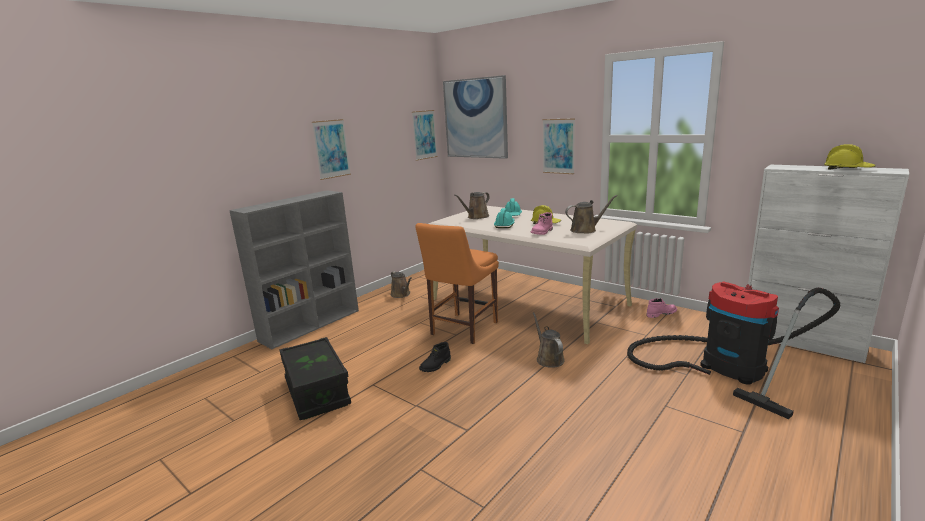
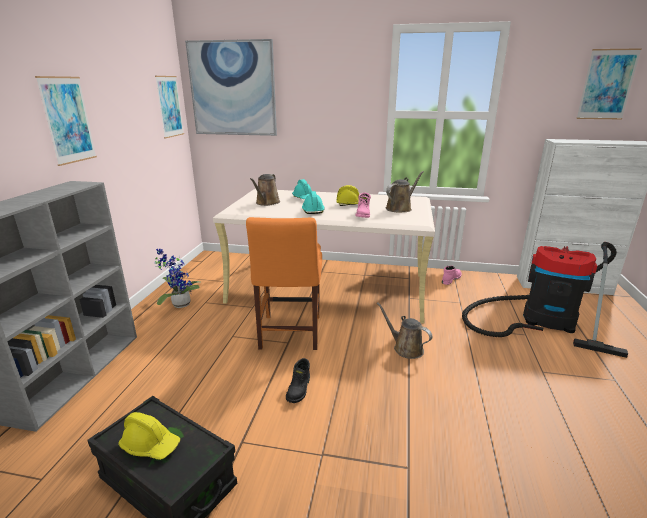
camera: 30 degrees left, 5 degrees up
brown watering can [391,271,411,298] -> potted plant [155,249,200,308]
picture [543,118,575,174] -> picture moved to [576,48,642,120]
yellow hard hat [824,144,876,169] -> yellow hard hat moved to [118,412,180,460]

